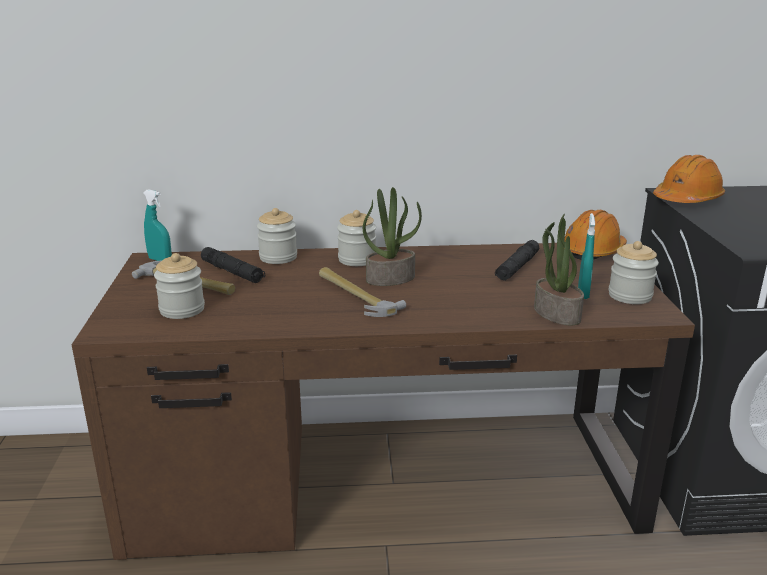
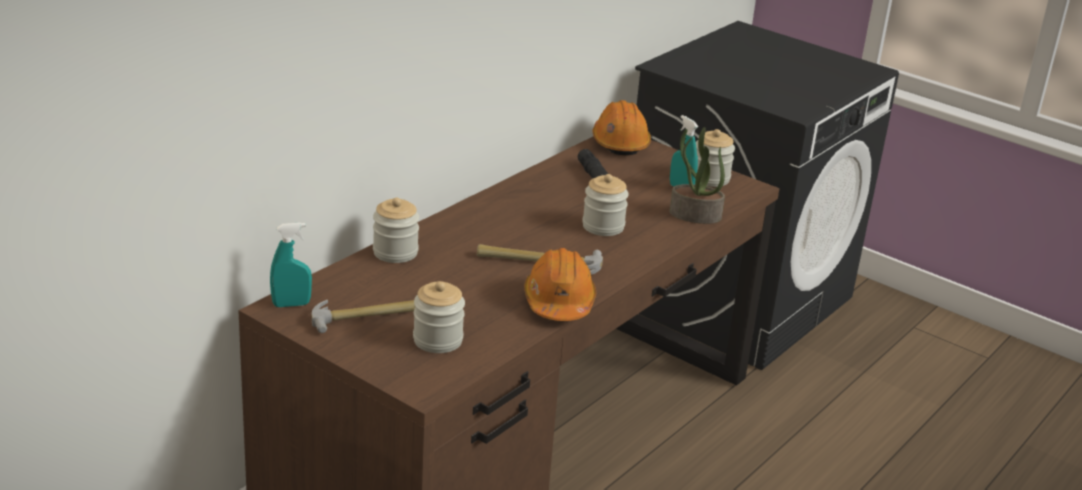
camera: 50 degrees left, 5 degrees up
black flashlight [201,247,265,283] -> none
jar [337,210,376,266] -> jar moved to [582,174,629,236]
potted plant [363,187,422,286] -> none
orange hard hat [653,155,725,203] -> orange hard hat moved to [524,248,596,321]

